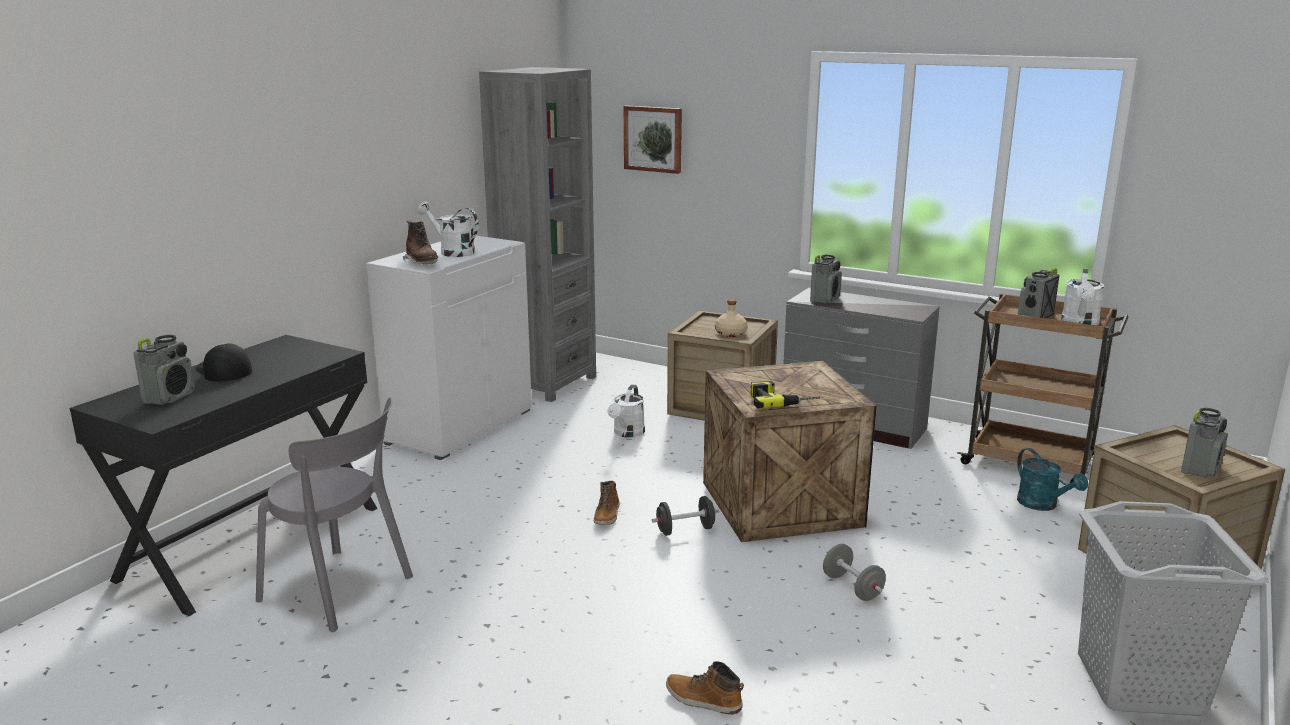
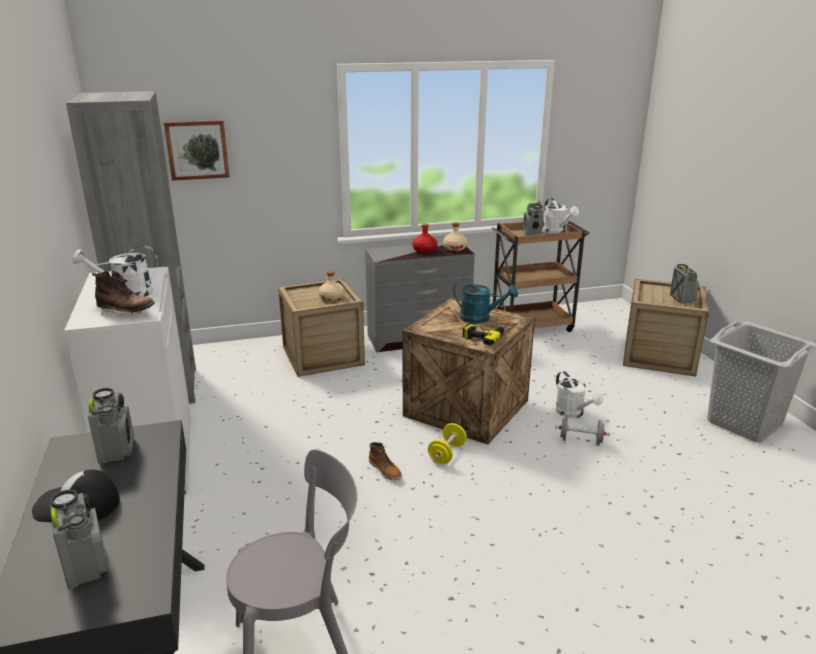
camera: 45 degrees left, 5 degrees up
white watering can [607,384,645,437] -> white watering can moved to [555,371,603,418]
black dumbbell [652,496,719,536] -> yellow dumbbell [428,423,467,464]
boot [666,661,744,715] -> none
radio [810,255,842,303] -> radio moved to [88,388,134,464]
turquoise watering can [1017,448,1088,511] -> turquoise watering can moved to [453,279,518,323]
none -> red bottle [412,224,438,253]
none -> beige bottle [443,222,468,251]

